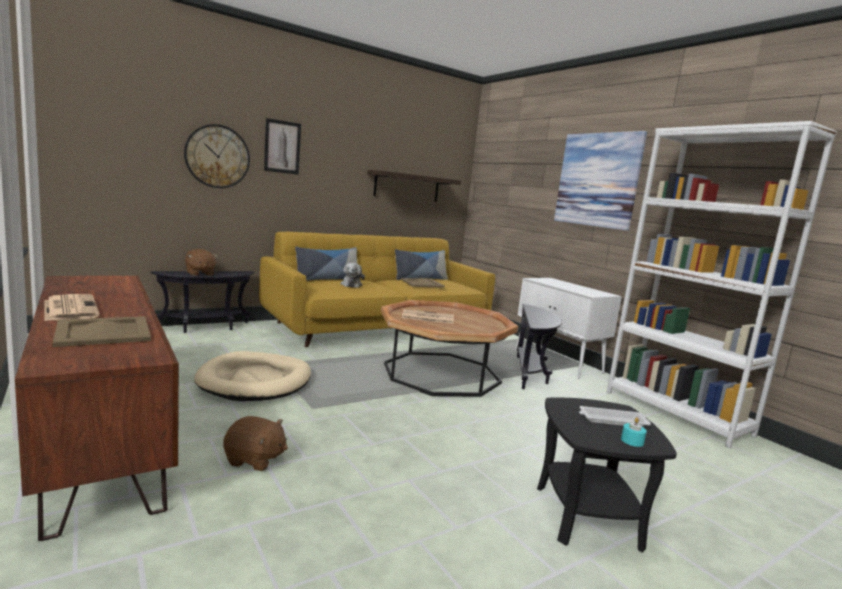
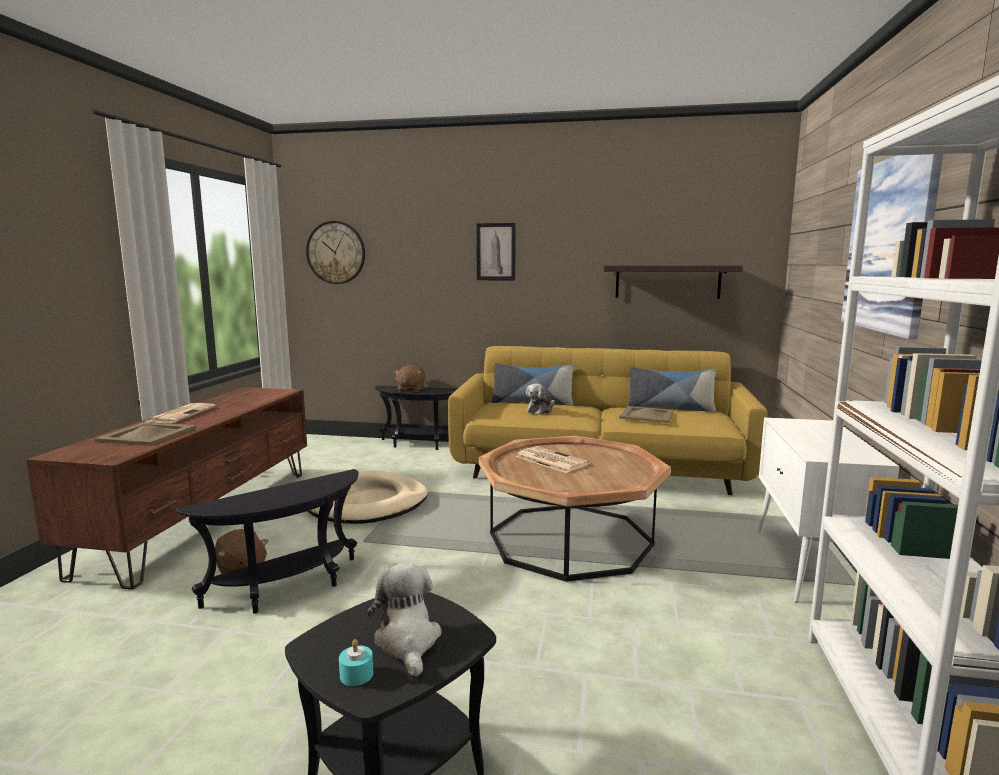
camera: 45 degrees right, 0 degrees up
wall clock [184,124,250,188] -> wall clock moved to [306,221,365,284]
black side table [517,304,562,389] -> black side table moved to [176,469,358,614]
white tray [579,406,651,427] -> plush toy [367,563,441,677]

